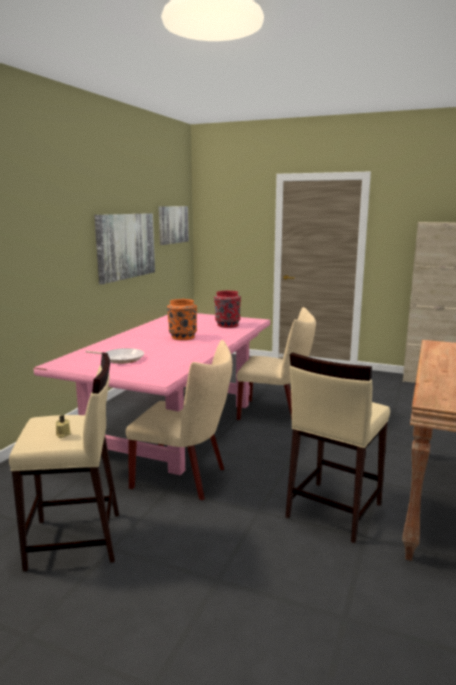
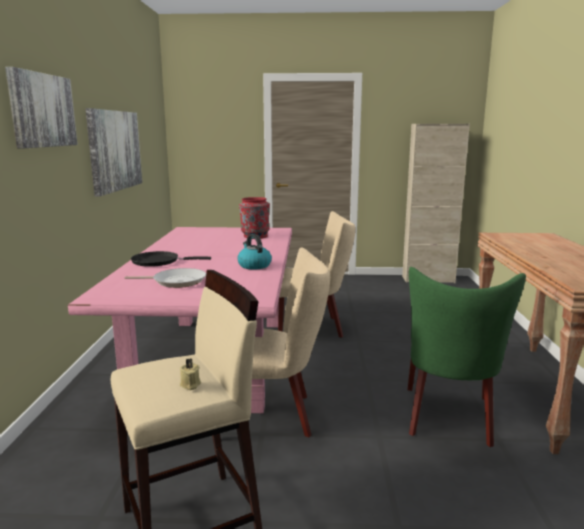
camera: 20 degrees left, 0 degrees up
picture [159,206,189,245] -> picture moved to [5,67,78,148]
orange vase [167,299,197,340] -> none
beige stool [285,352,390,543] -> green chair [407,267,526,447]
none -> black frying pan [131,251,211,267]
none -> kettle [237,234,272,270]

